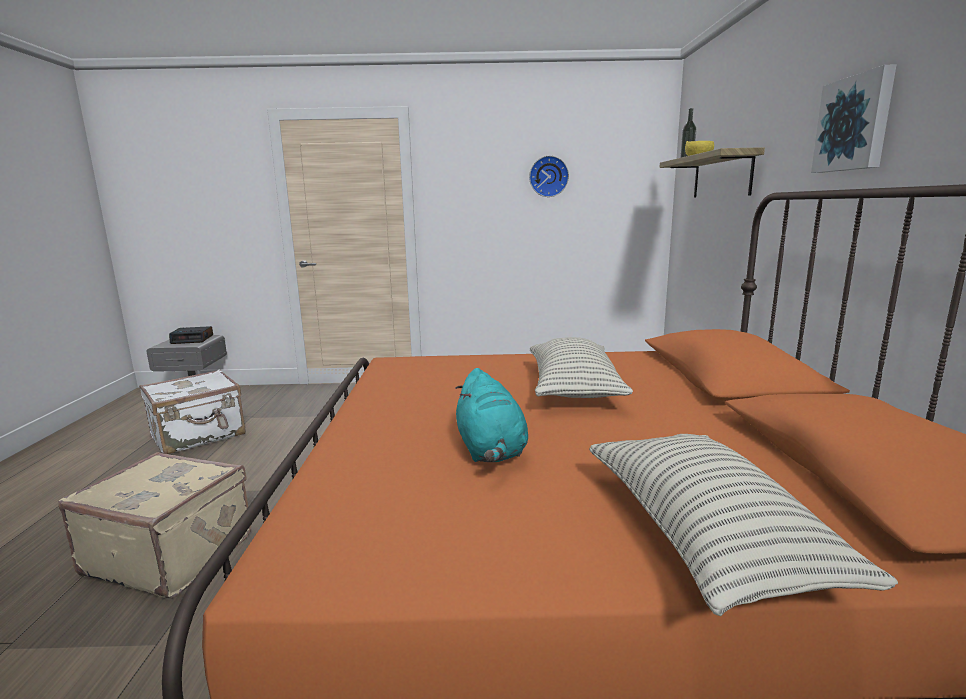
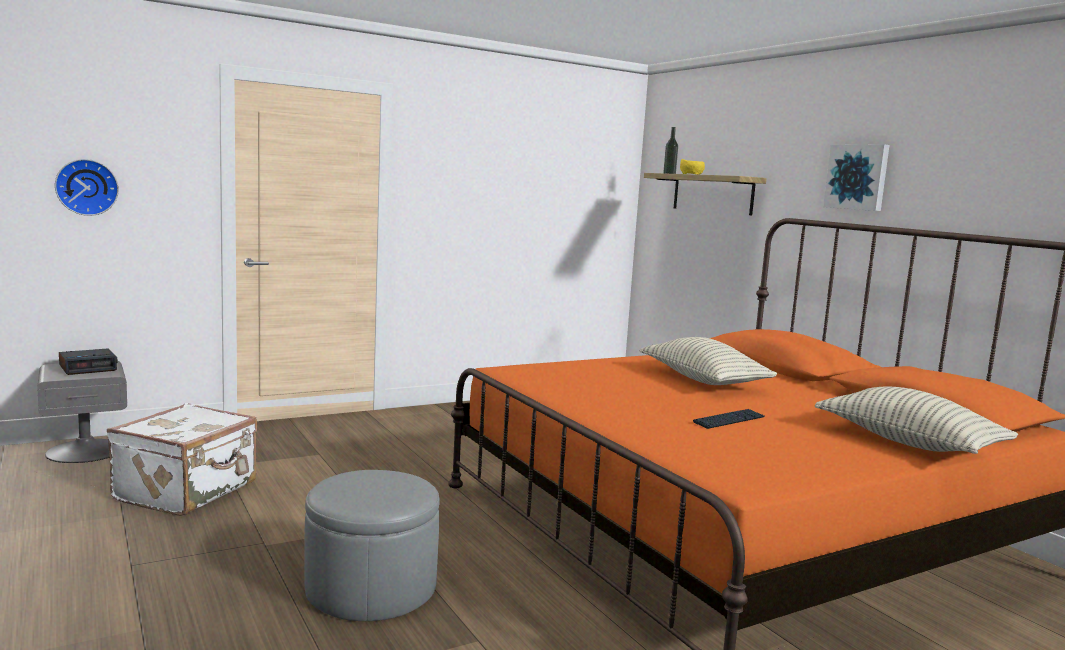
camera: 30 degrees left, 5 degrees down
beige suitcase [58,452,251,598] -> grey ottoman [304,470,440,621]
turquoise plush toy [455,368,528,462] -> keyboard [693,409,765,429]
wall clock [529,156,569,197] -> wall clock moved to [55,159,119,216]

